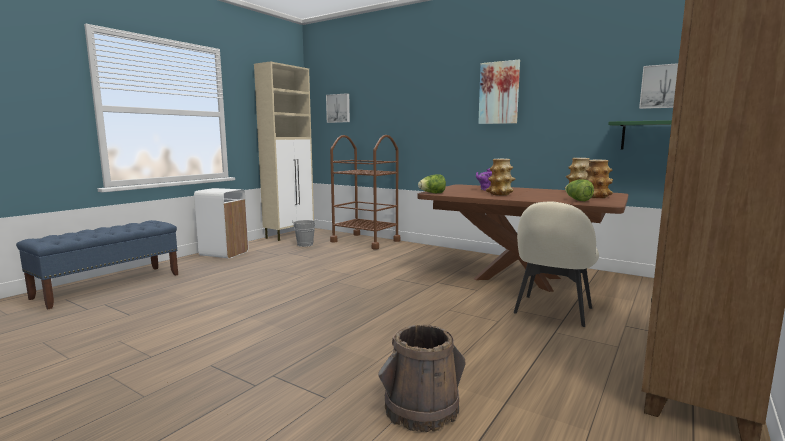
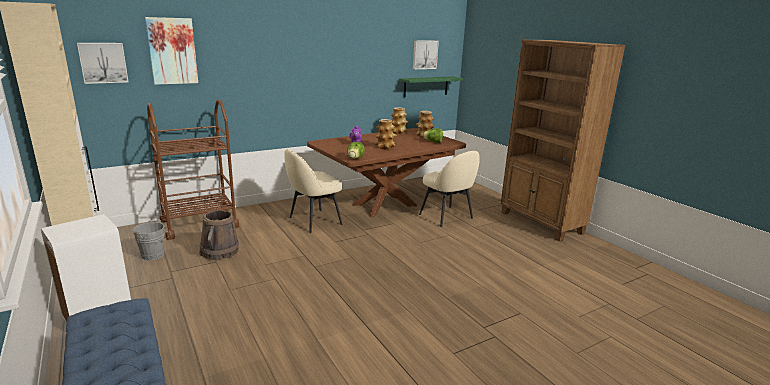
camera: 65 degrees left, 10 degrees up
brown bucket [378,324,466,432] -> brown bucket moved to [199,210,239,261]
picture [478,60,520,124] -> picture moved to [145,17,198,85]
none -> beige chair [284,149,343,233]

